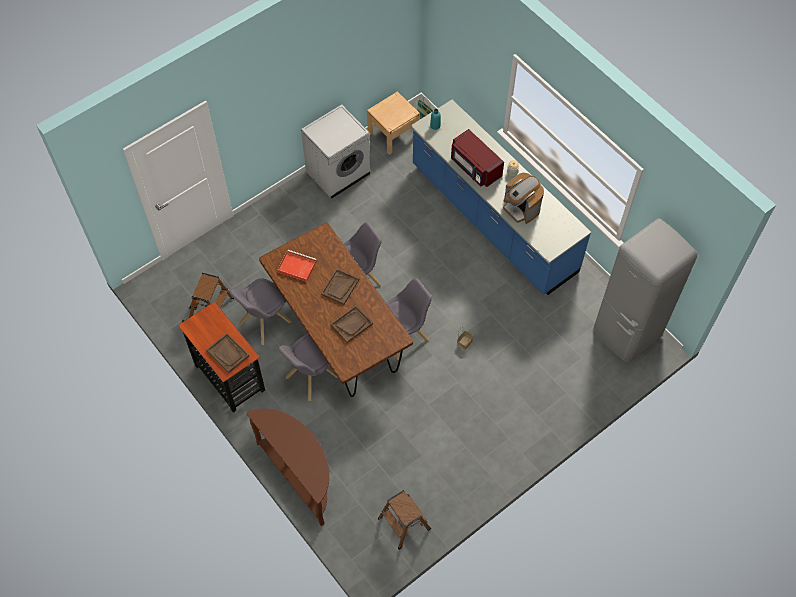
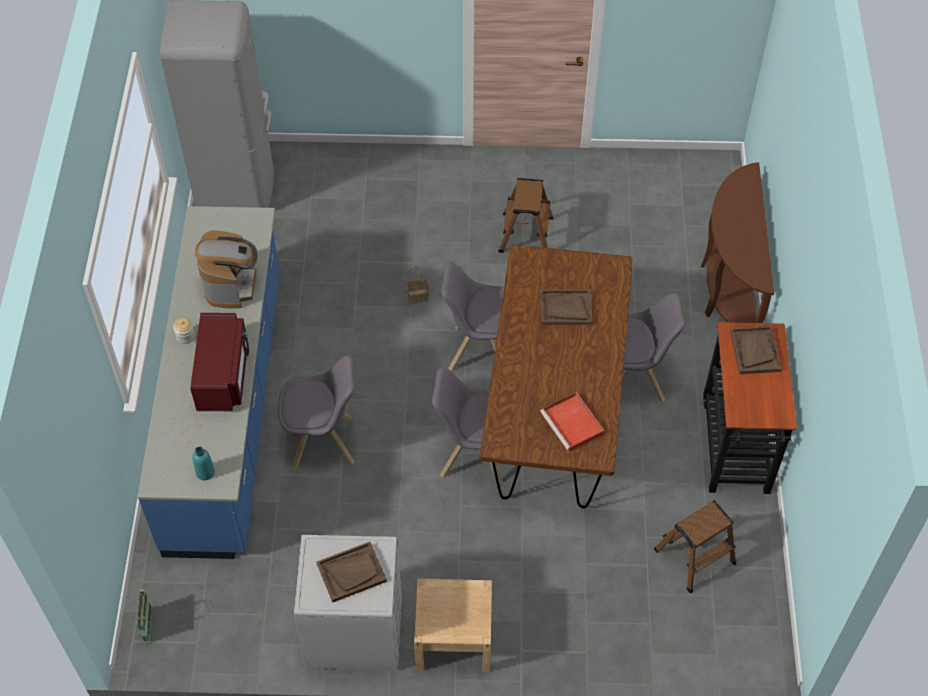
camera: 140 degrees left, 5 degrees down
grey chair [230,278,292,345] -> grey chair moved to [278,355,355,471]
brown tray [321,268,359,305] -> brown tray moved to [316,542,387,603]
beige nightstand [367,91,420,155] -> beige nightstand moved to [414,579,492,672]
brown step ladder [378,490,431,550] -> brown step ladder moved to [498,178,554,253]

